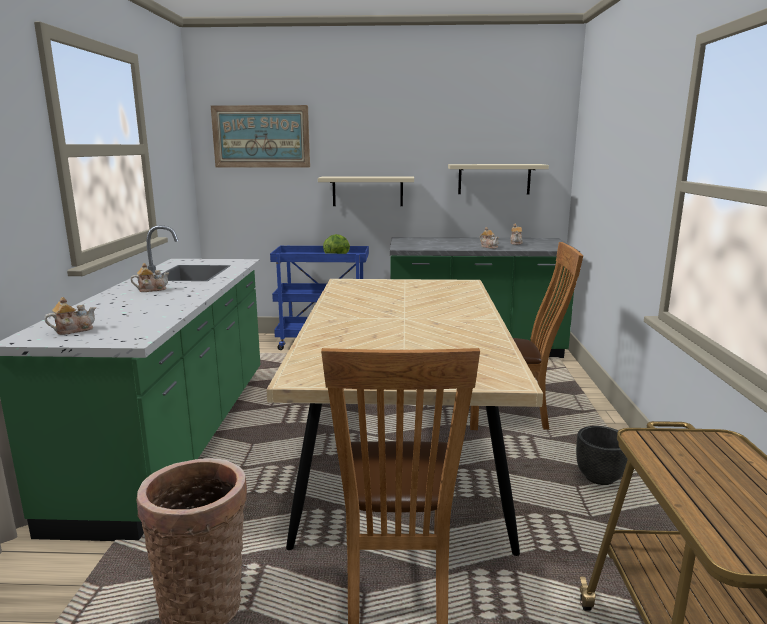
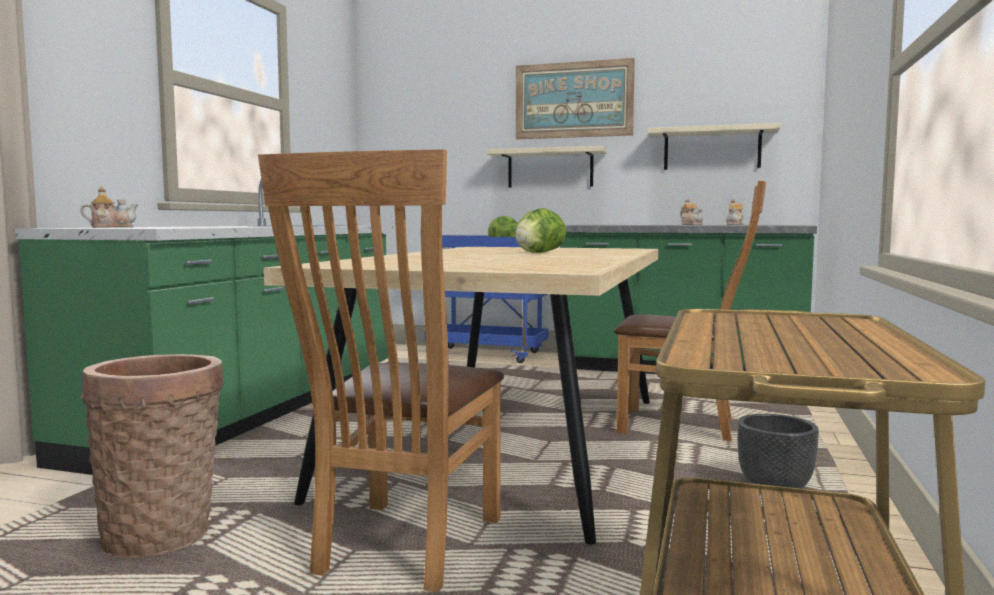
camera: 15 degrees right, 10 degrees down
teapot [131,263,169,292] -> none
picture [211,105,310,167] -> picture moved to [516,58,635,139]
none -> lettuce [515,208,566,253]

